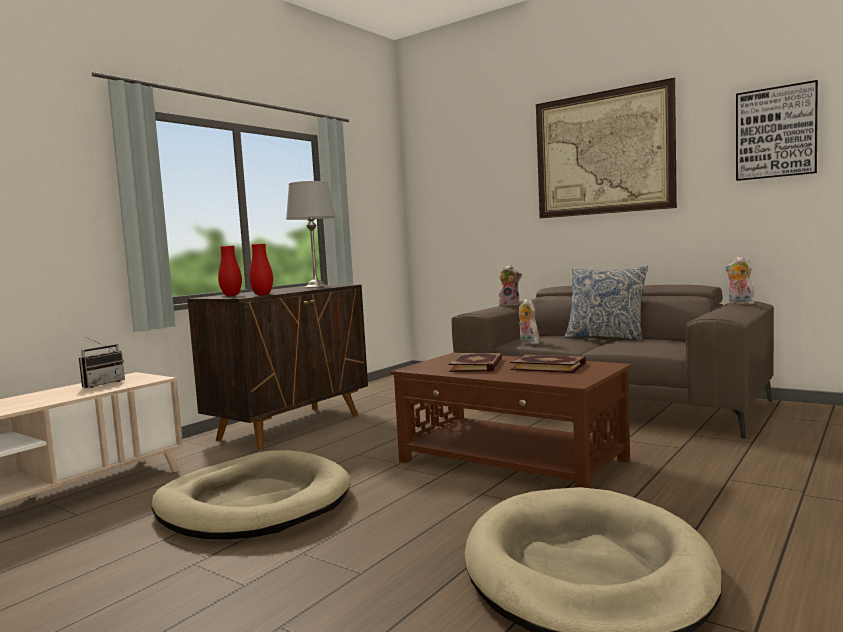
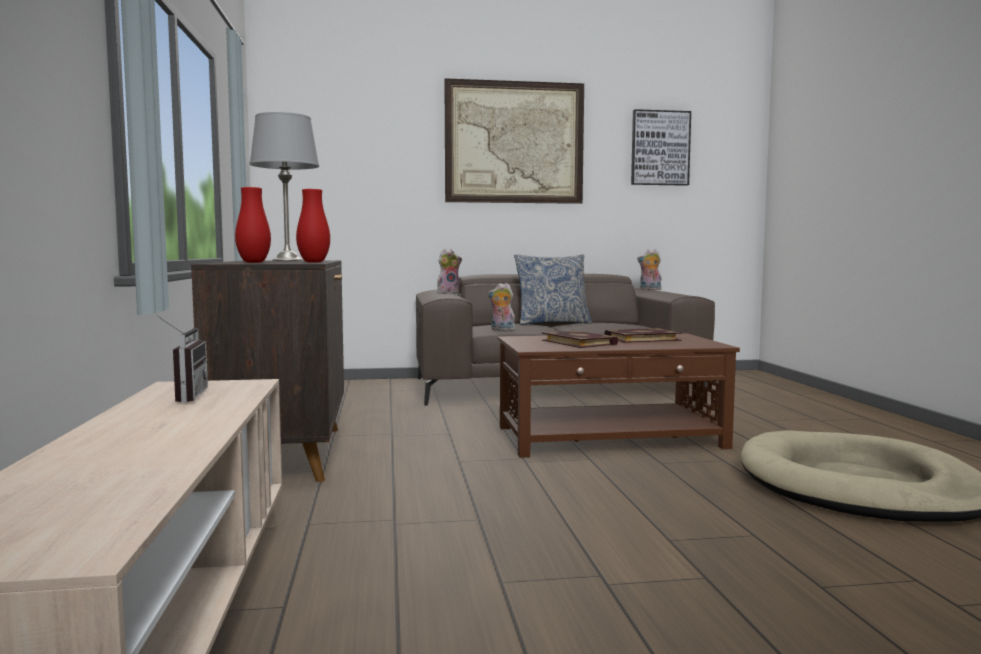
camera: 45 degrees left, 0 degrees up
beige dog bed [151,450,350,539] -> none

